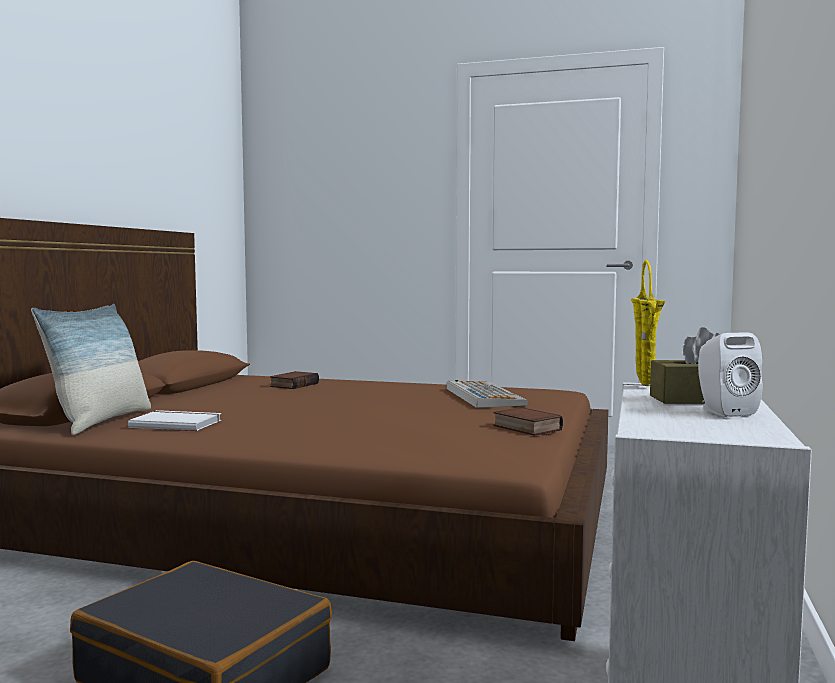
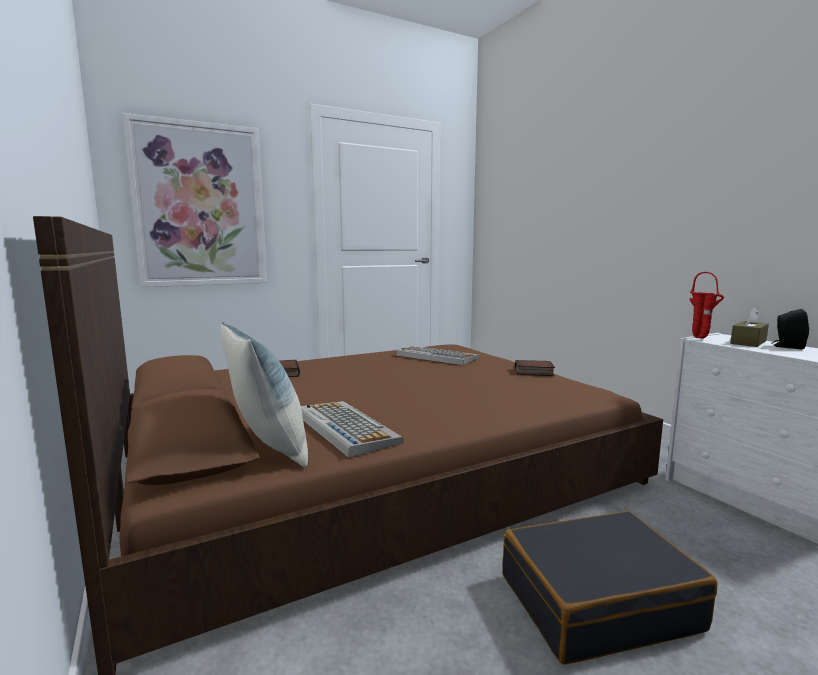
camera: 45 degrees left, 5 degrees up
white book [128,410,221,431] -> keyboard [301,401,404,458]
yellow vase [631,260,665,386] -> red vase [689,272,724,339]
white speaker [698,332,762,417] -> black speaker [772,309,809,350]
none -> picture [122,113,267,287]

